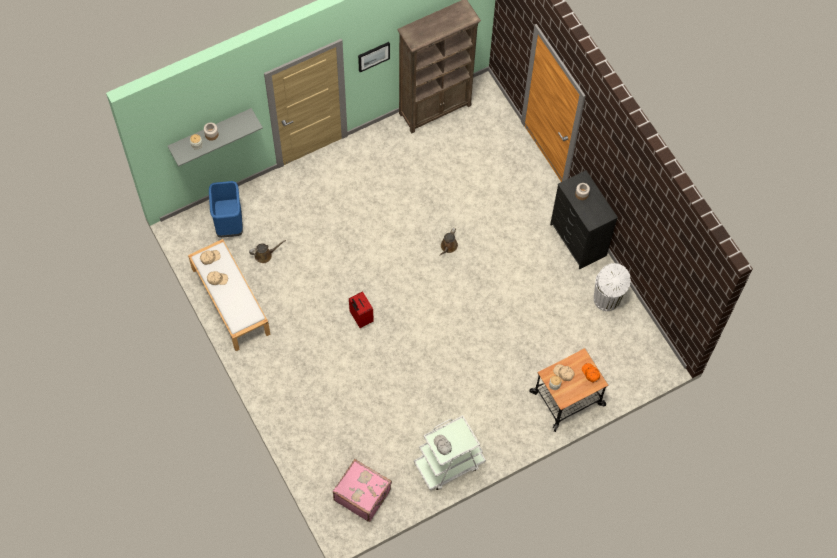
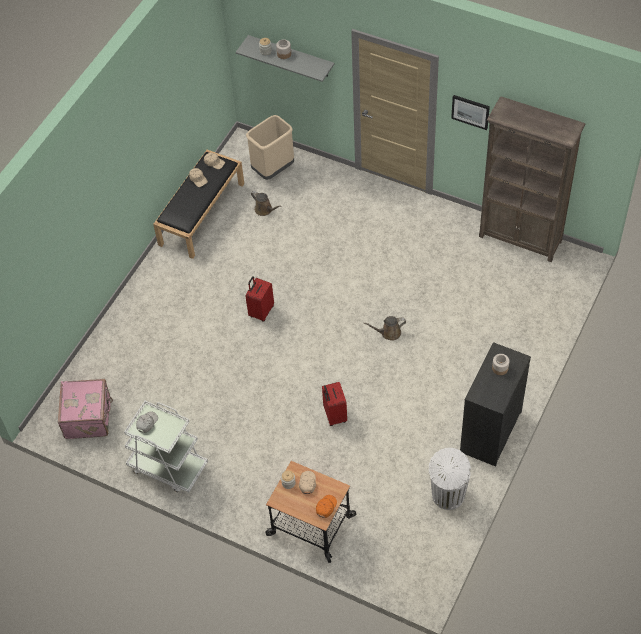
camera: 60 degrees right, 10 degrees down
white bench [188,239,271,351] -> black bench [153,150,244,259]
blue trash can [209,181,243,238] -> beige trash can [246,115,294,180]
none -> red suitcase [322,382,347,426]

